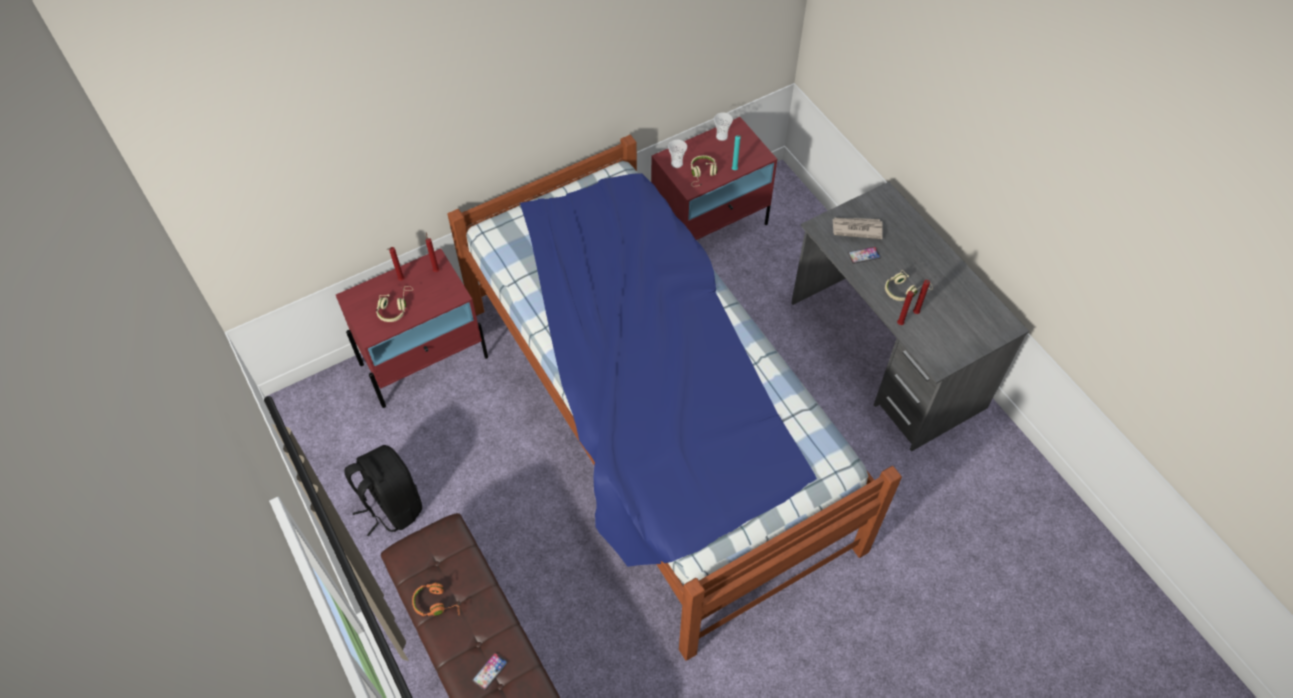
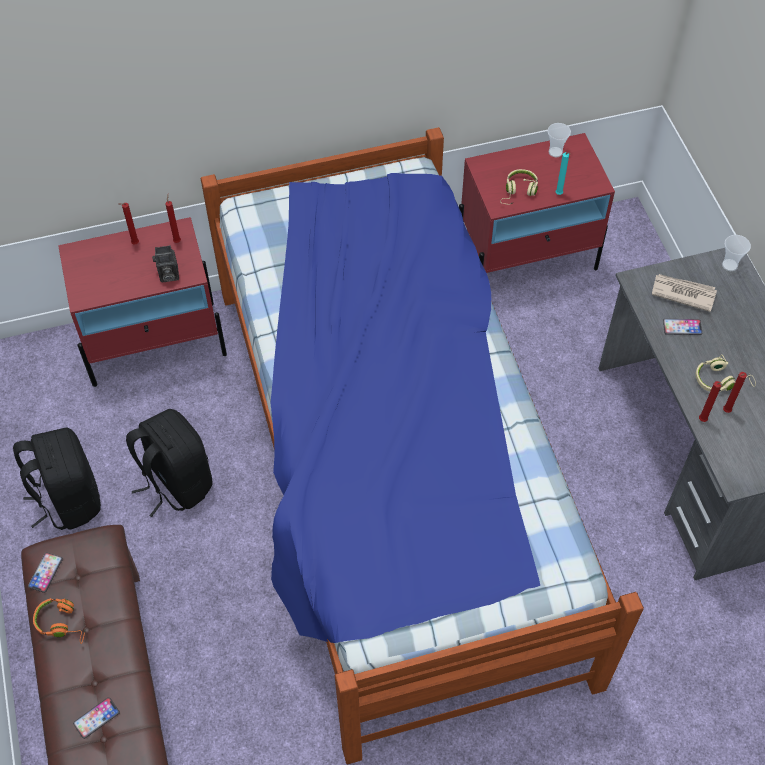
camera: 15 degrees right, 0 degrees up
beige headphones [376,286,413,322] -> none
cup [668,140,687,168] -> cup moved to [722,235,751,271]
none -> phone [28,552,63,593]
none -> black backpack [126,409,212,517]
none -> camera [152,245,179,282]

